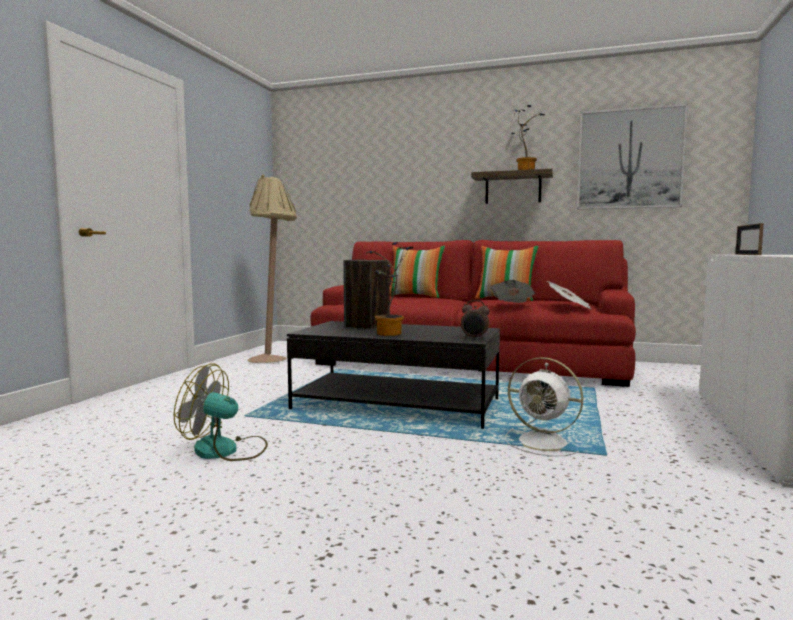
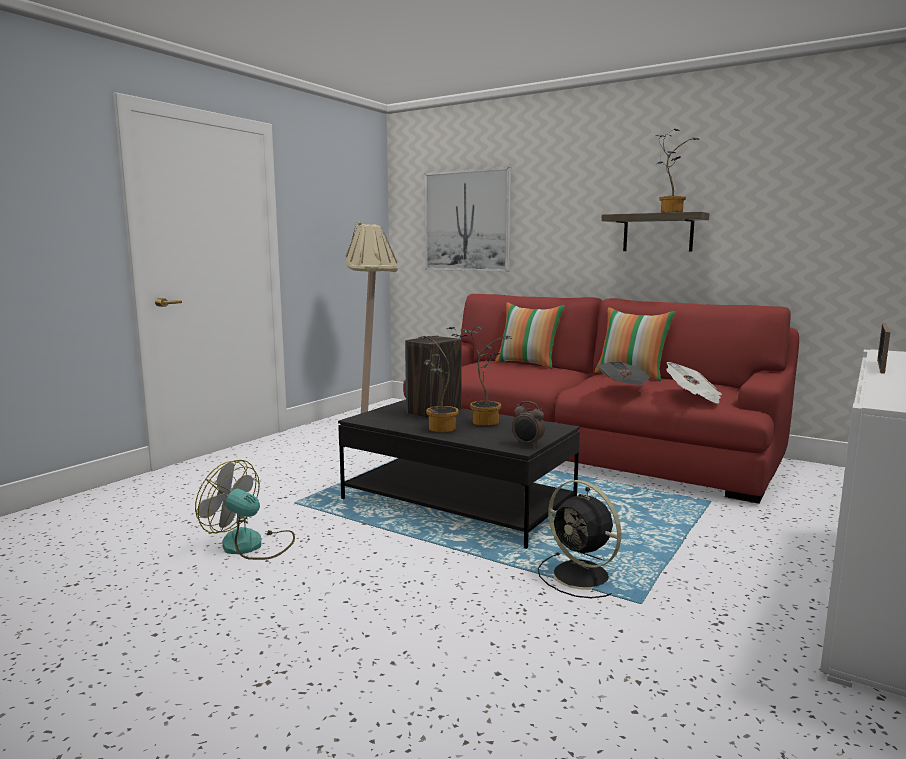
camera: 15 degrees right, 5 degrees up
white fan [505,357,583,457] -> black fan [538,480,621,598]
picture [577,104,688,210] -> picture moved to [424,167,511,272]
none -> potted plant [461,326,512,426]

